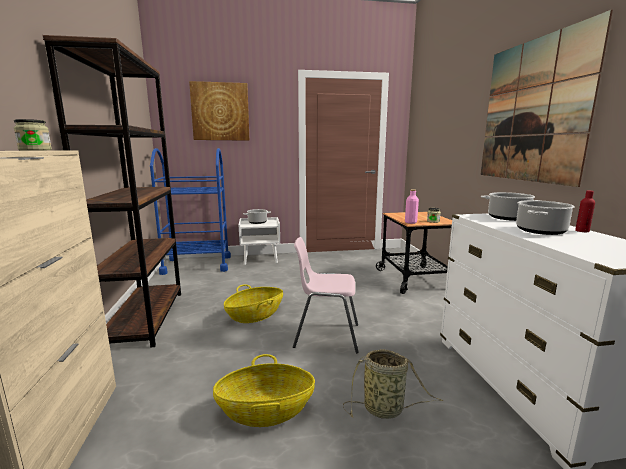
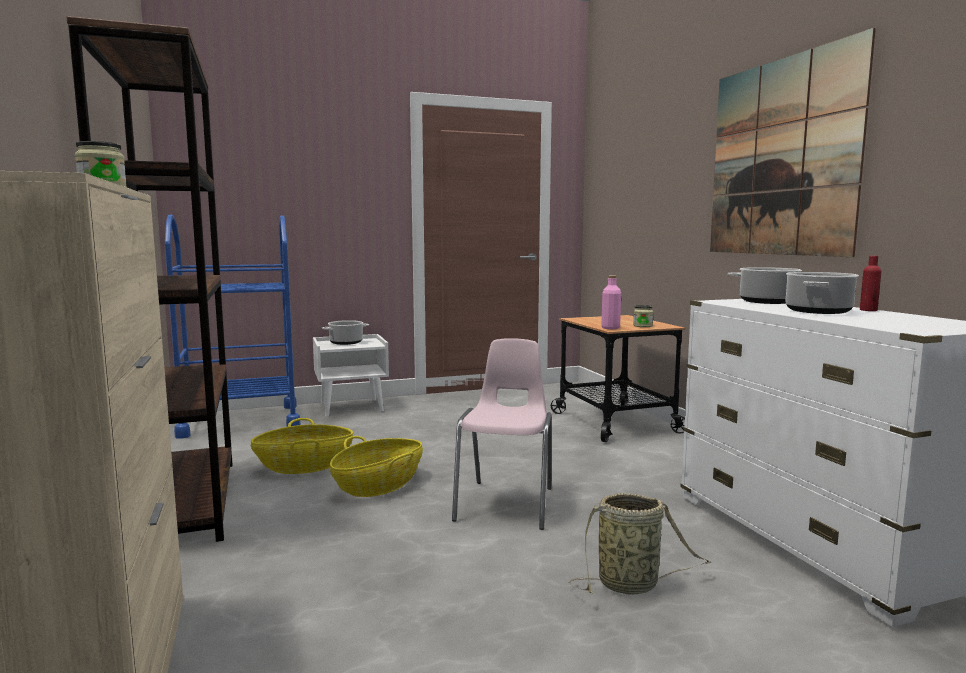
camera: 10 degrees left, 5 degrees down
picture [189,81,249,141] -> none
basket [213,354,315,427] -> basket moved to [251,418,353,474]
pink chair [293,237,359,353] -> pink chair turned 105 degrees clockwise [452,338,552,530]

